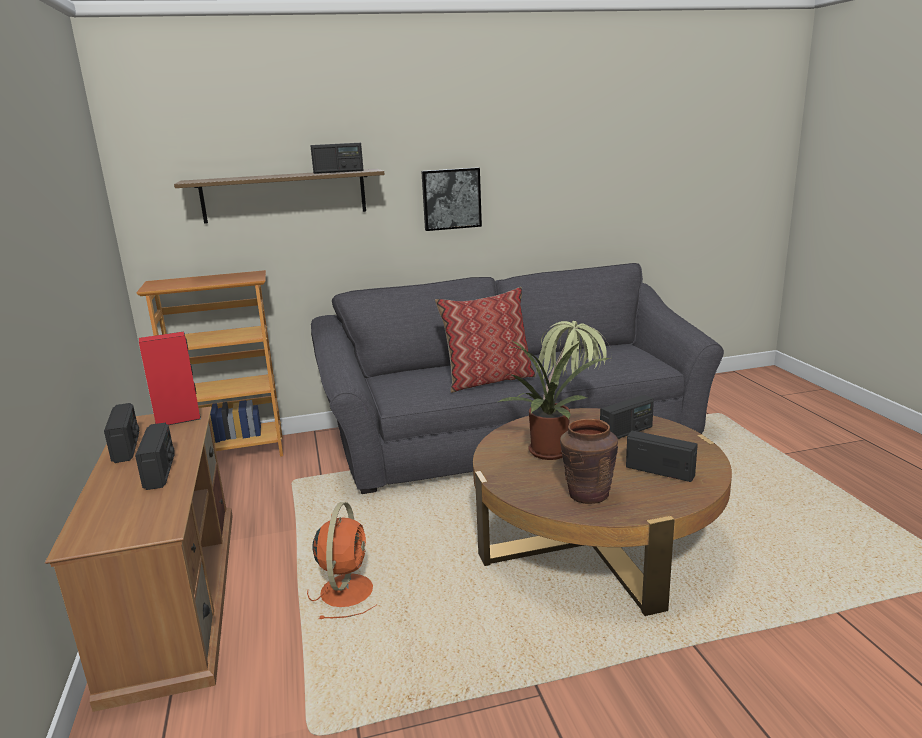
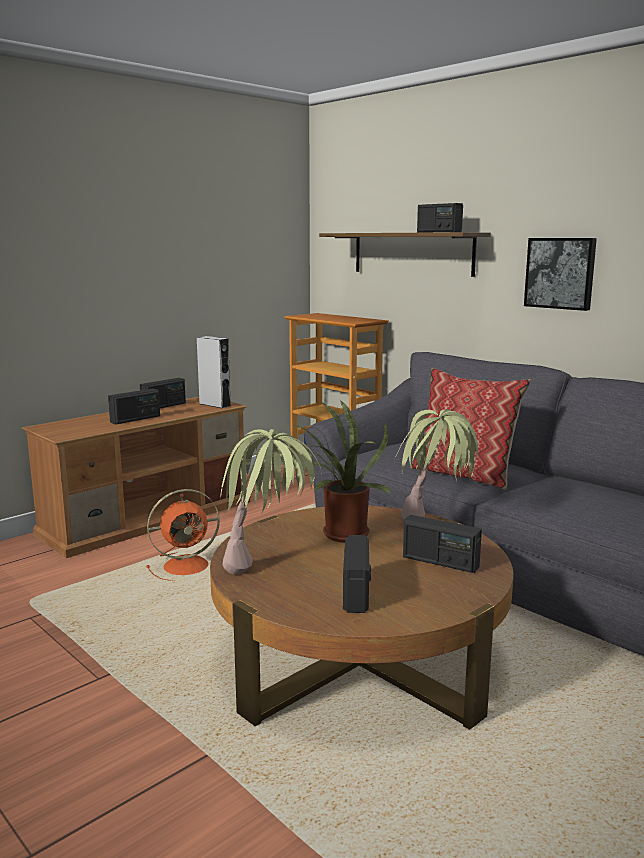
camera: 60 degrees right, 5 degrees down
red speaker [139,331,201,425] -> grey speaker [197,336,231,408]
brown vase [560,418,618,504] -> potted plant [220,429,322,574]

